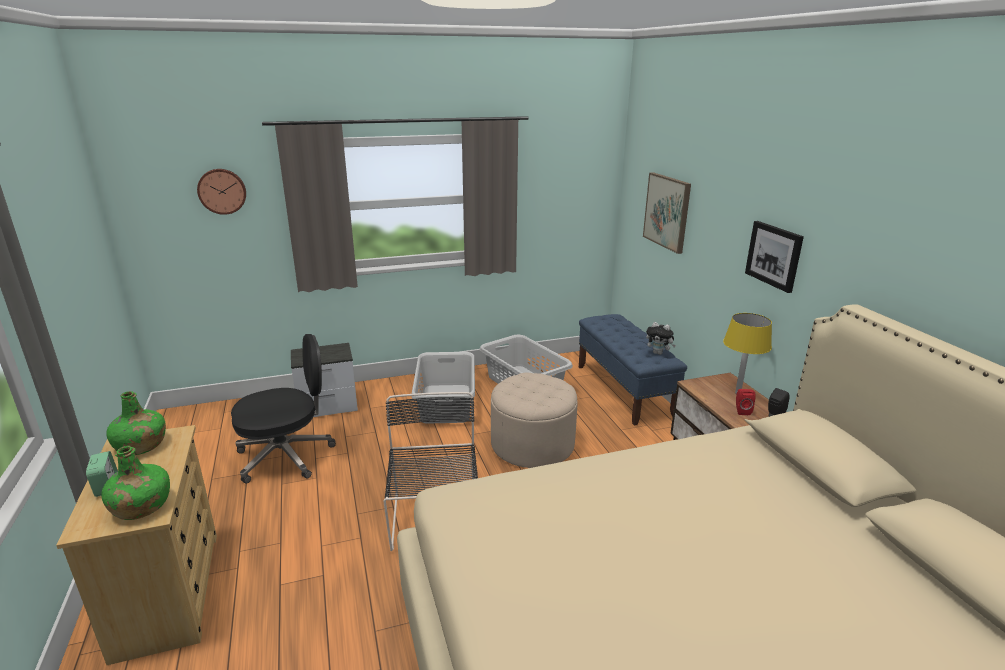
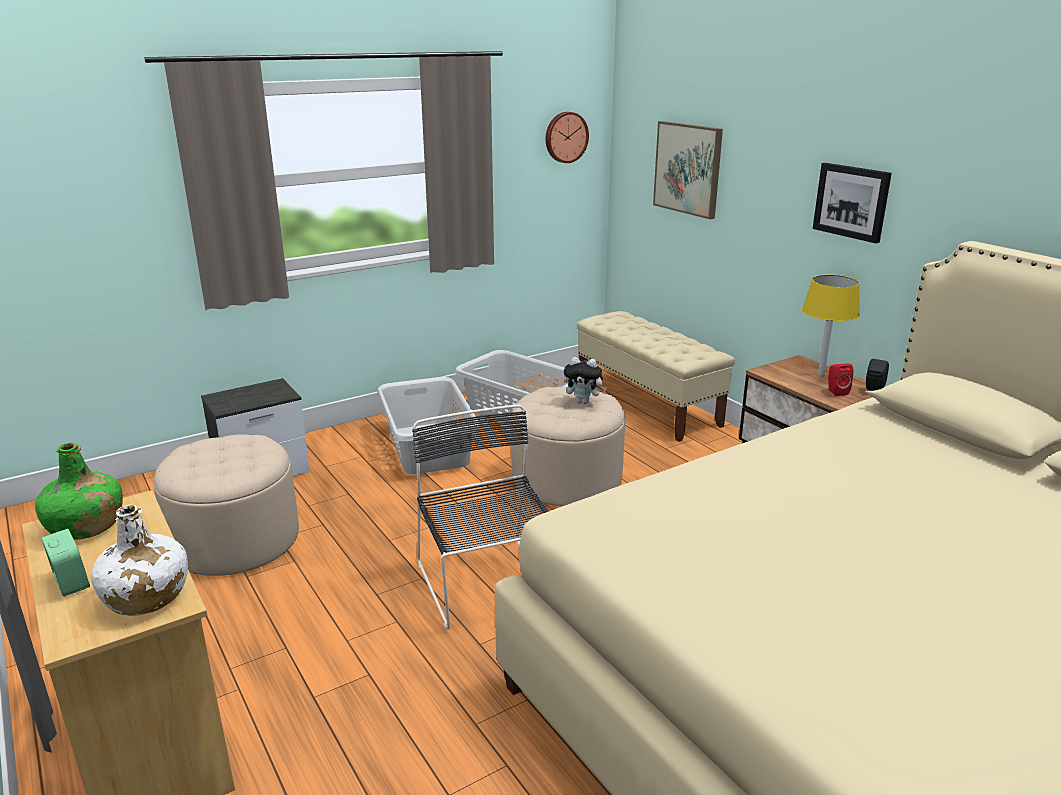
camera: 15 degrees left, 0 degrees up
green bottle [101,446,170,520] -> white bottle [91,505,188,616]
wall clock [197,169,246,215] -> wall clock moved to [546,112,589,163]
black office chair [231,334,336,484] -> beige ottoman [154,434,299,576]
blue bench [579,314,687,425] -> beige bench [577,311,735,442]
plush toy [646,322,676,355] -> plush toy moved to [564,357,607,404]

